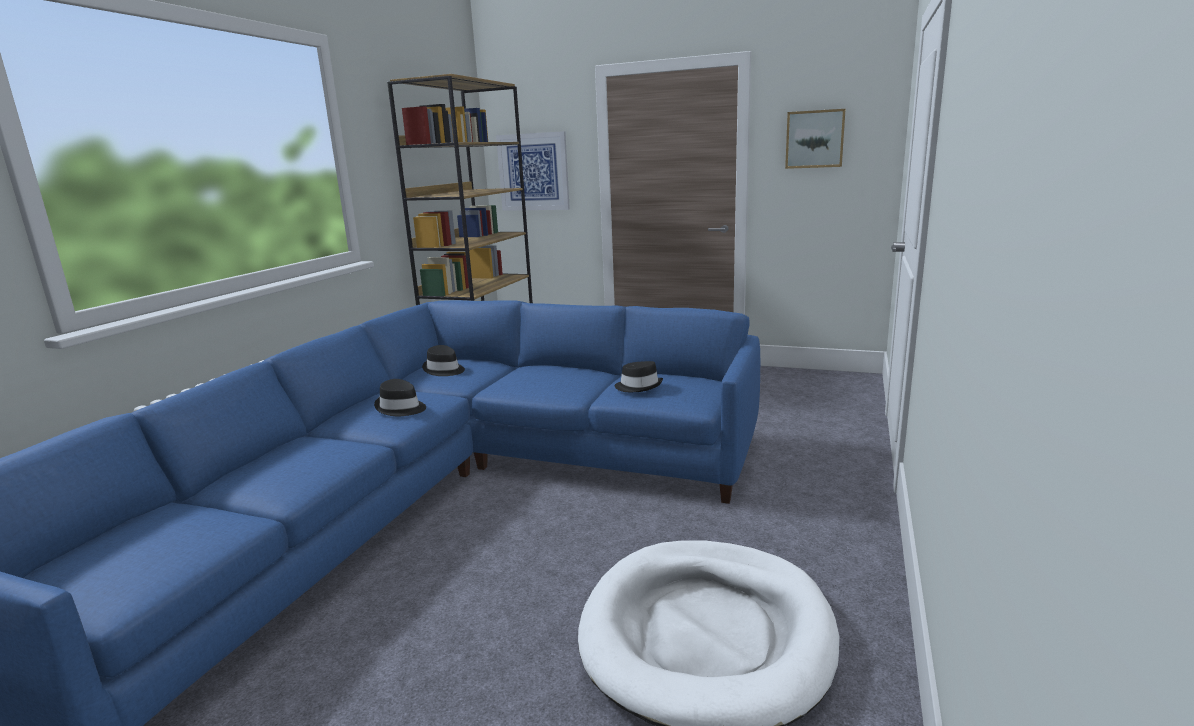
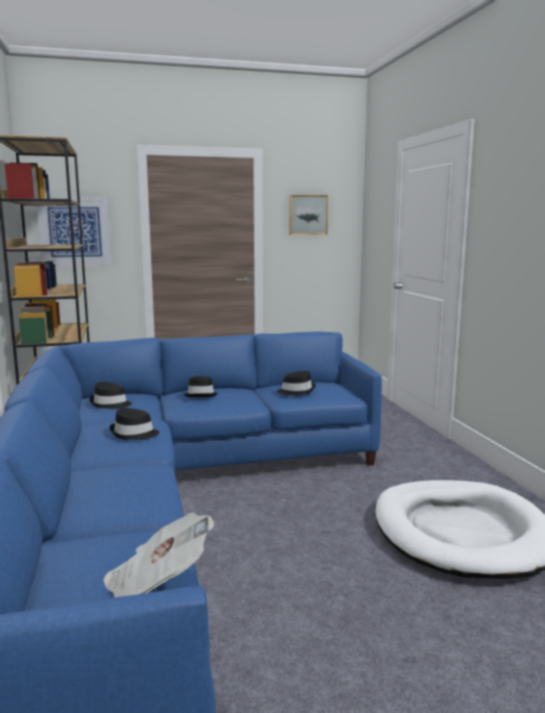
camera: 35 degrees left, 5 degrees down
none -> newspaper [103,512,214,597]
none -> black hat [184,376,218,397]

